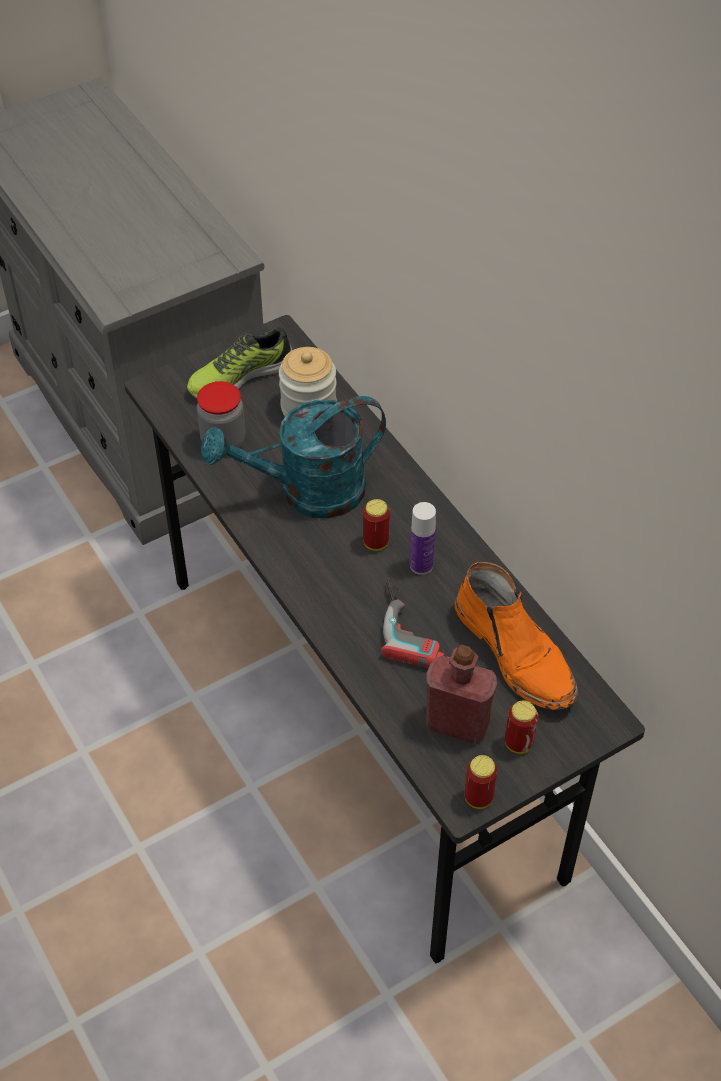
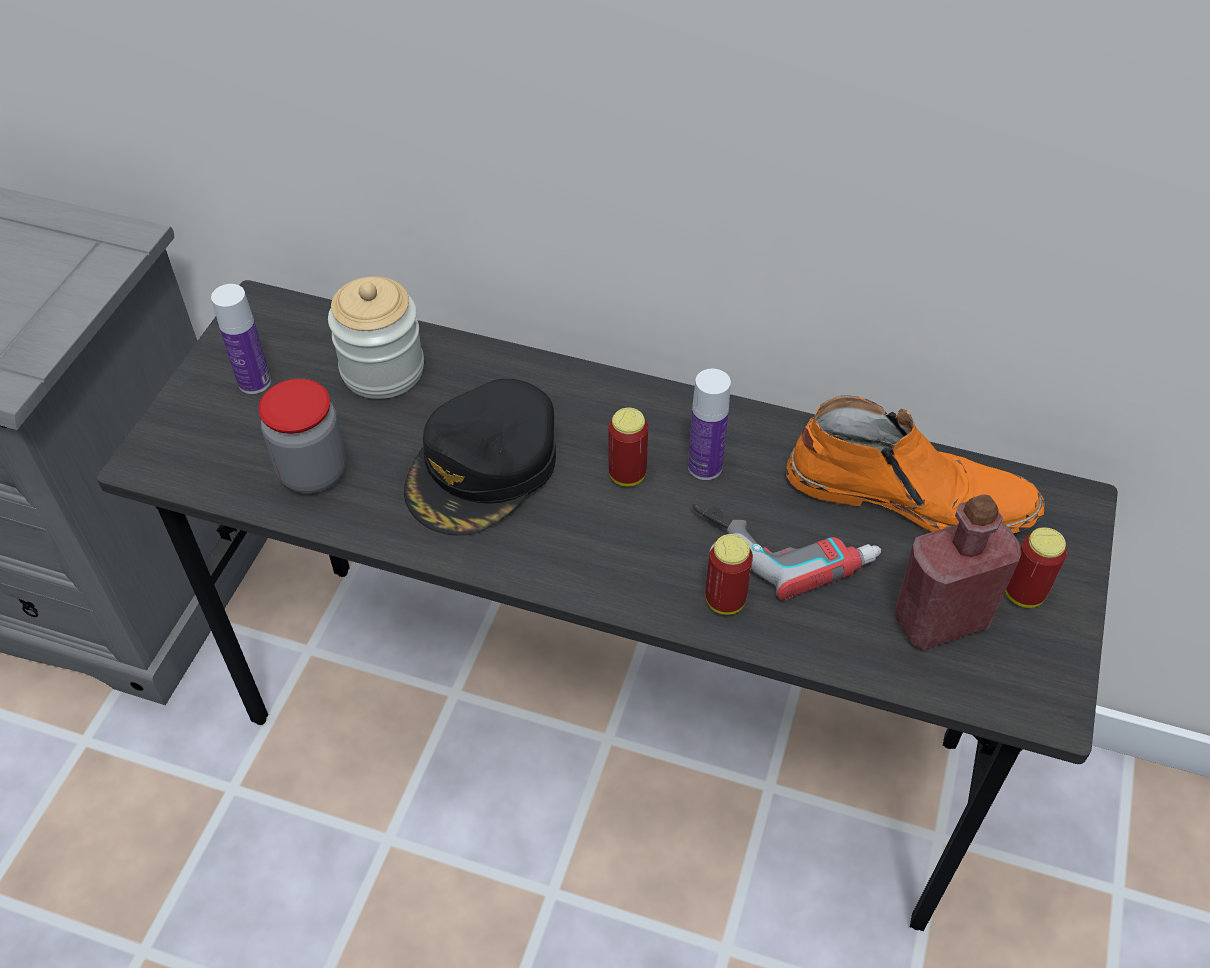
camera: 40 degrees left, 0 degrees up
shoe [187,328,292,398] -> bottle [211,284,271,394]
turquoise watering can [201,396,386,518] -> black cap [404,379,556,536]
can [465,755,497,809] -> can moved to [705,534,753,615]

